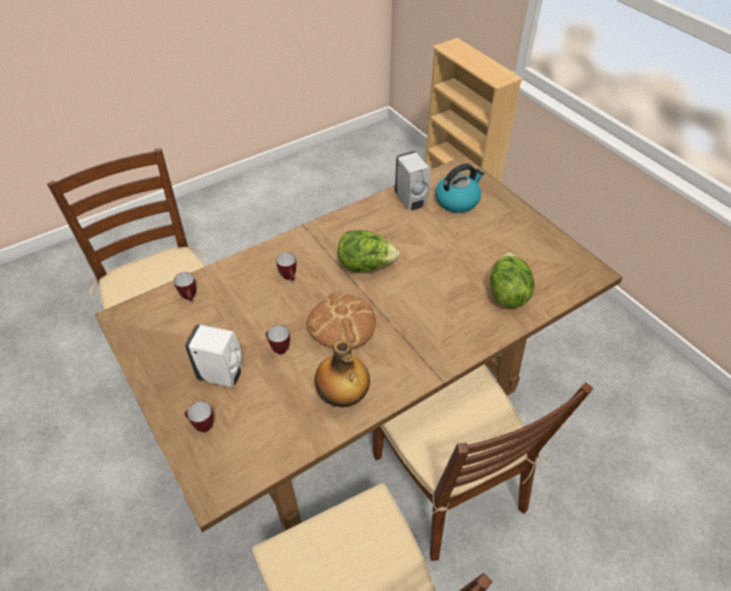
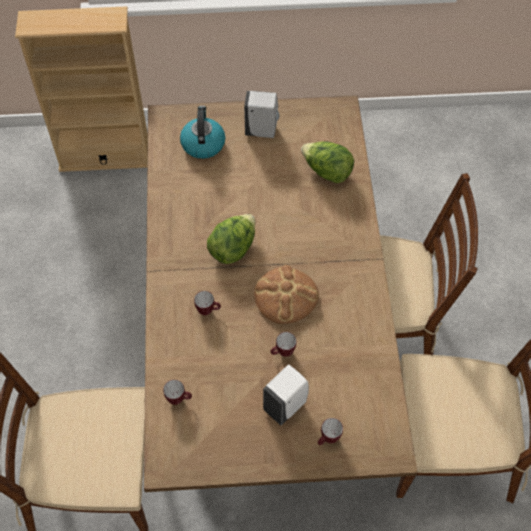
camera: 60 degrees left, 10 degrees up
bottle [315,340,370,407] -> none
white soap dispenser [395,151,430,210] -> white soap dispenser moved to [244,91,280,138]

